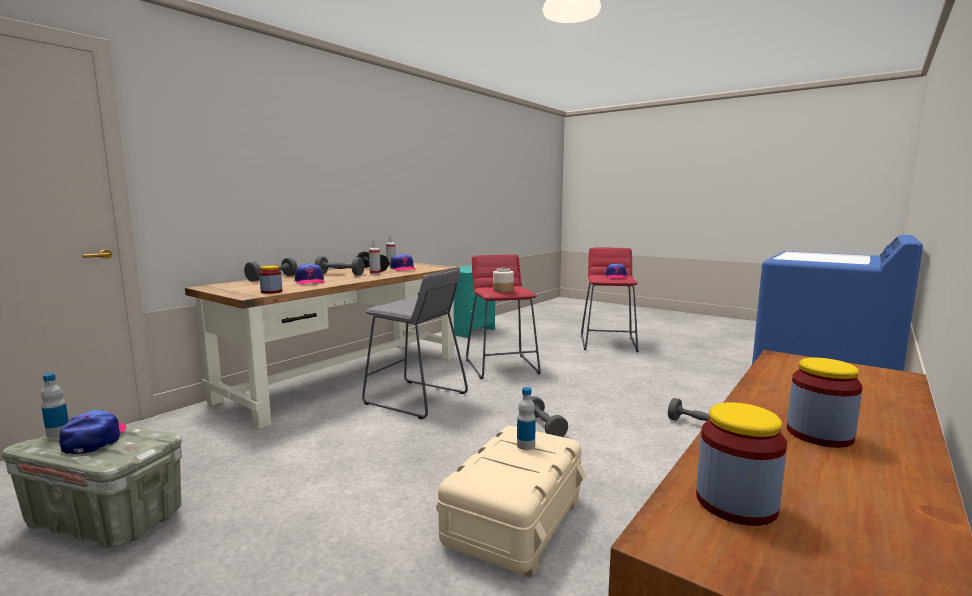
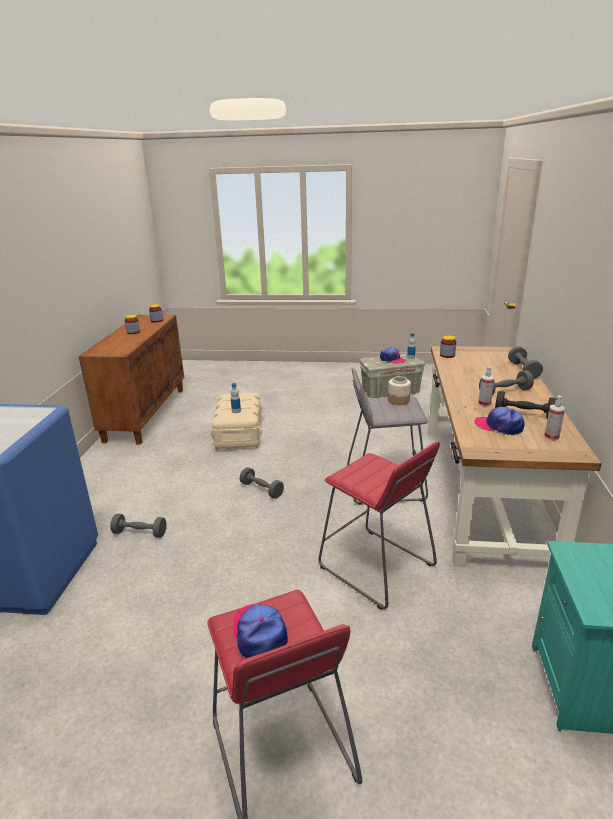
camera: 150 degrees right, 15 degrees up
cap [295,263,325,284] -> none
jar [493,268,514,293] -> jar moved to [388,376,411,405]

